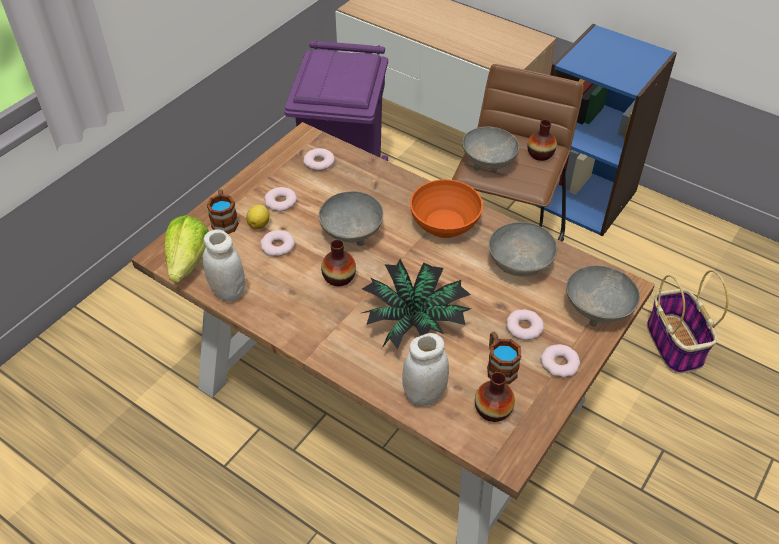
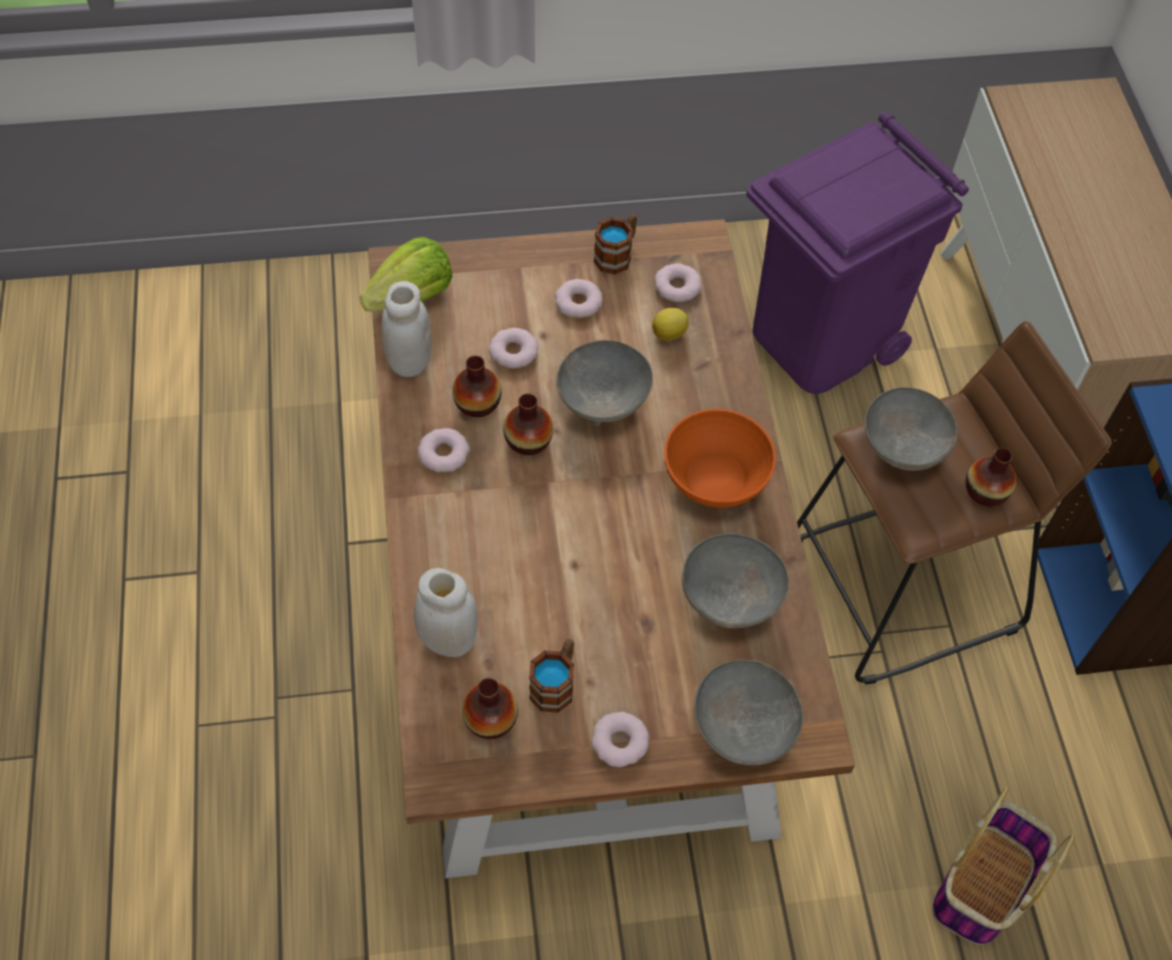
camera: 45 degrees right, 10 degrees up
mug [207,189,239,234] -> mug moved to [594,214,637,274]
lemon [246,205,269,229] -> lemon moved to [652,308,689,341]
potted plant [362,259,471,350] -> none
donut [506,309,544,340] -> donut moved to [418,428,470,472]
none -> vase [452,355,502,417]

